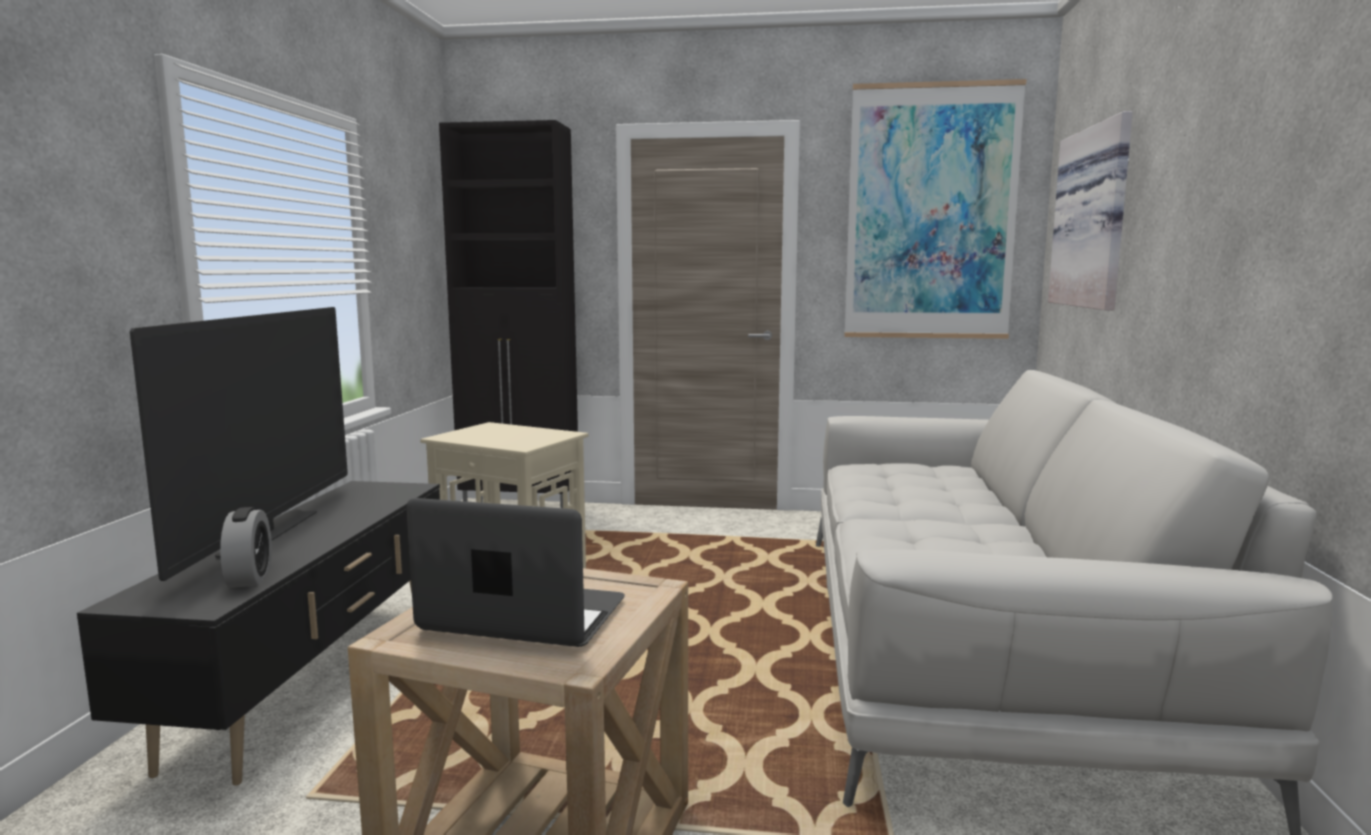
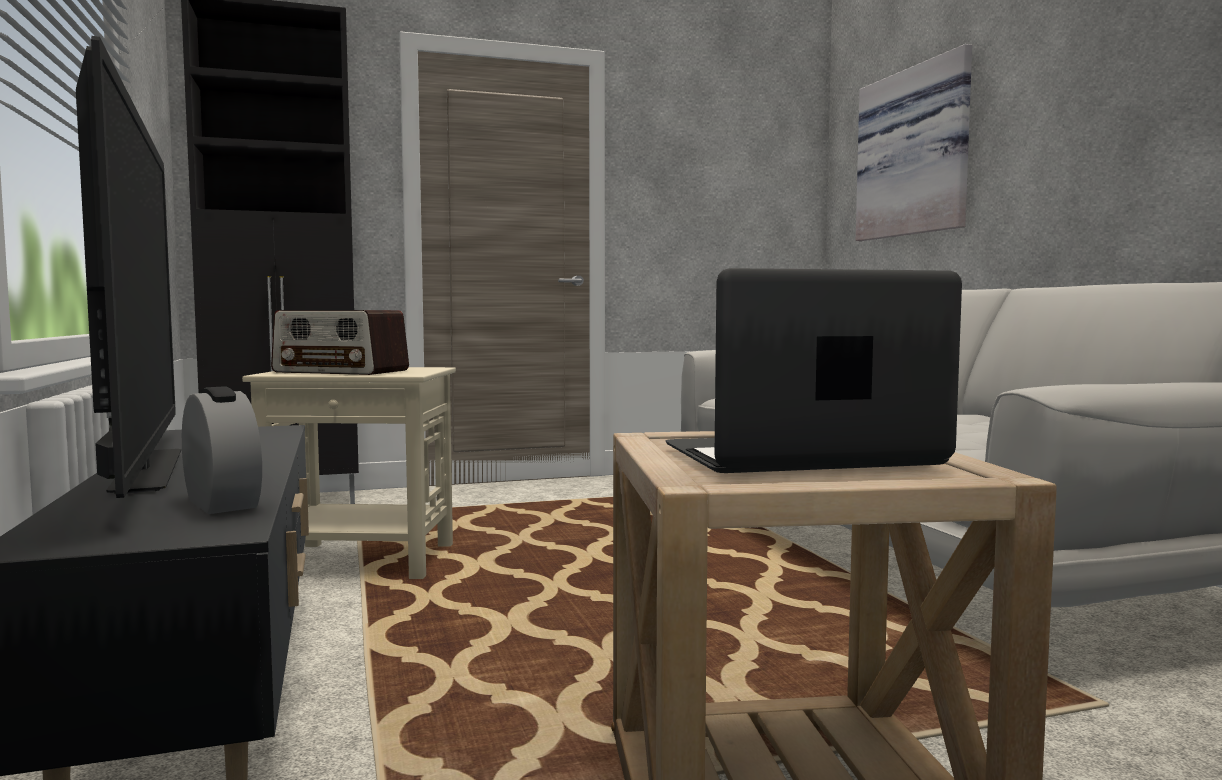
camera: 25 degrees left, 5 degrees down
picture [844,79,1027,339] -> none
none -> radio [271,310,409,375]

